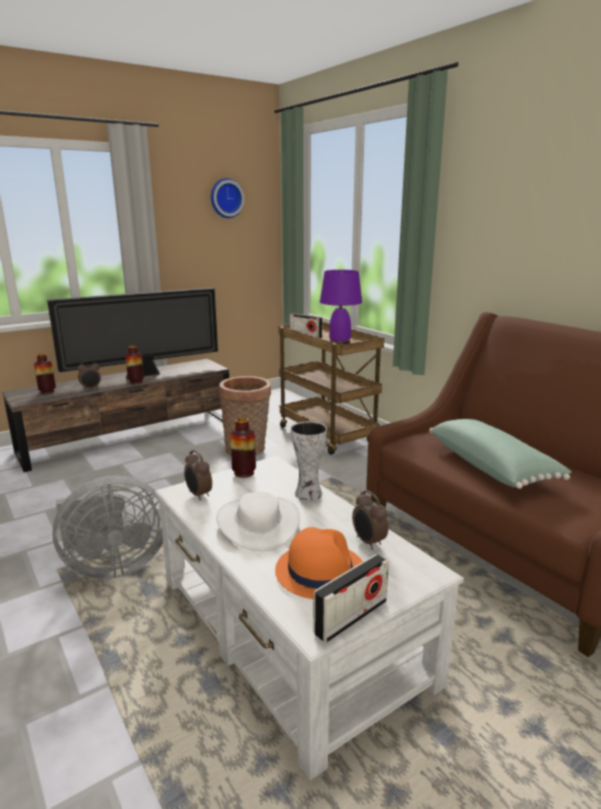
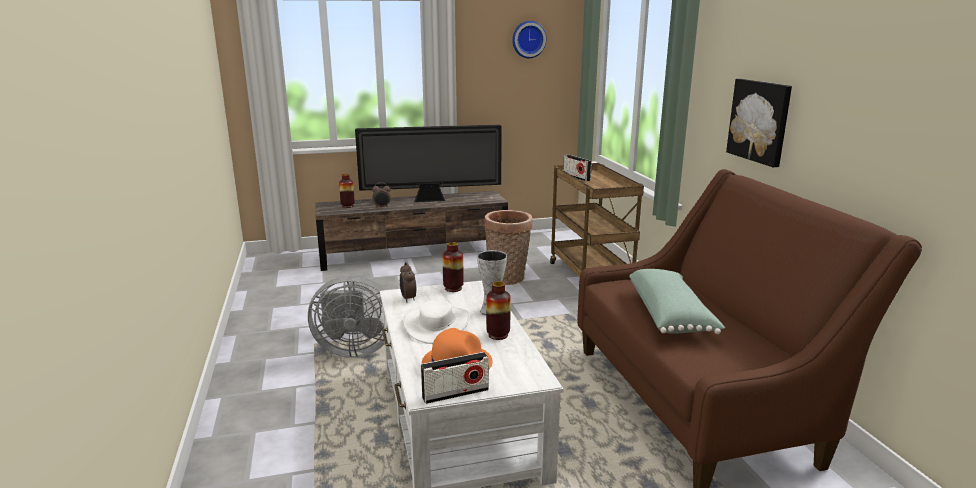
camera: 20 degrees right, 0 degrees up
vase [125,346,144,384] -> vase moved to [486,281,511,340]
purple table lamp [320,270,362,345] -> none
alarm clock [352,490,388,550] -> none
none -> picture [726,79,792,167]

